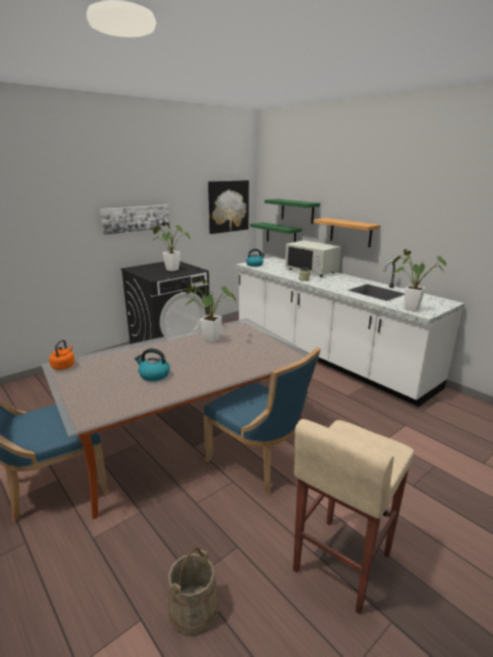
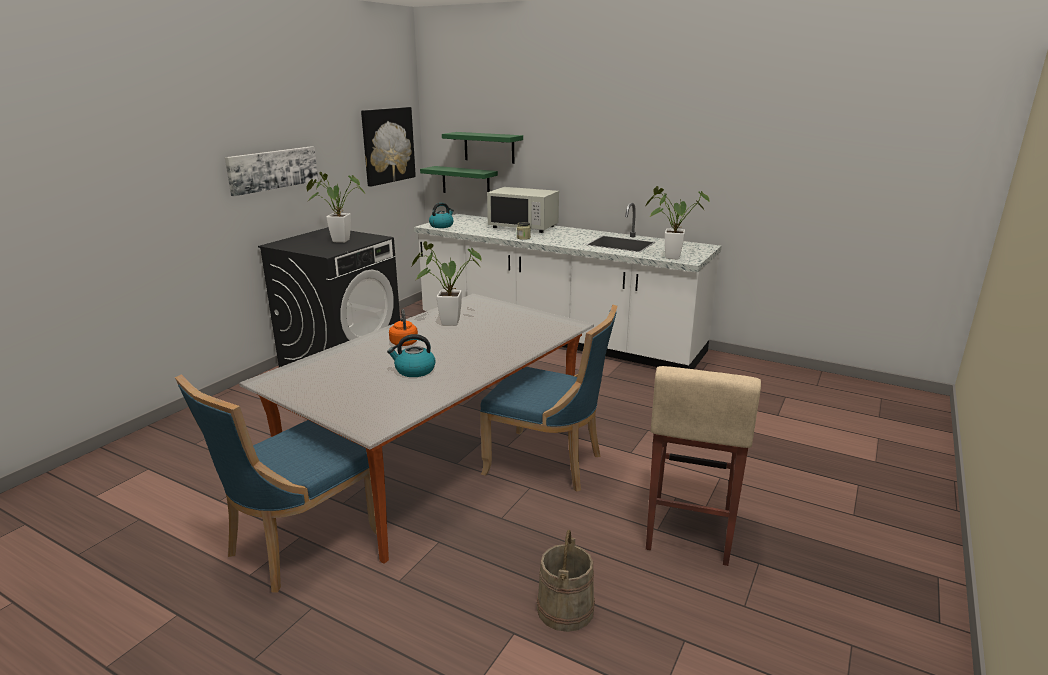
camera: 20 degrees left, 0 degrees up
orange kettle [49,340,75,370] -> orange kettle moved to [389,309,418,346]
shelf [313,218,381,247] -> none

